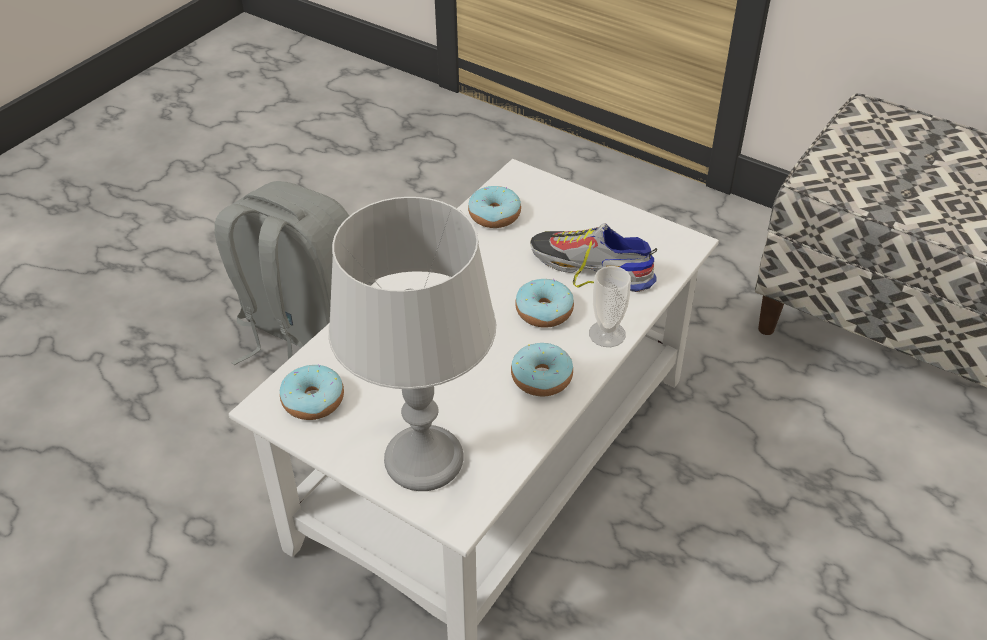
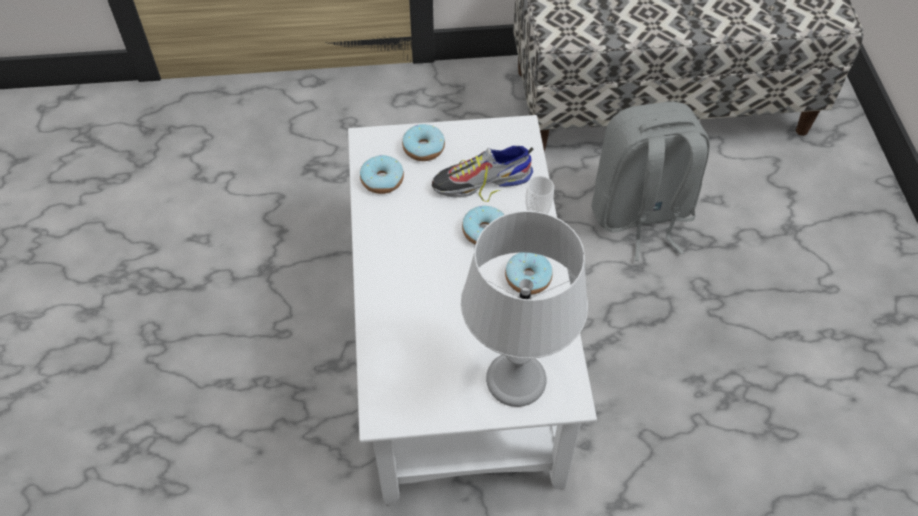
camera: 40 degrees left, 10 degrees up
grey backpack [215,181,349,365] -> grey backpack moved to [591,101,710,261]
donut [280,364,344,420] -> donut moved to [402,124,445,161]

